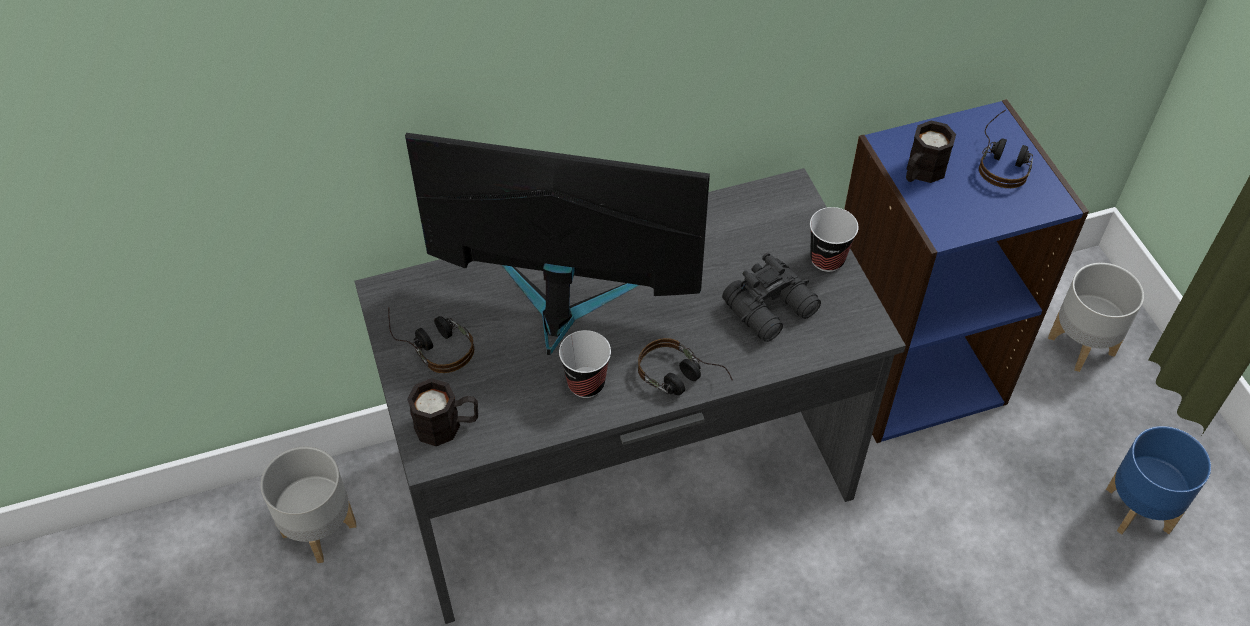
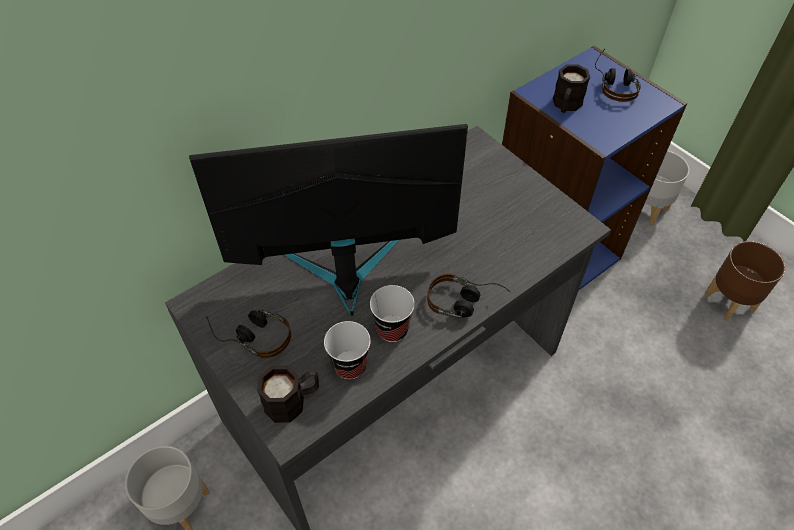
camera: 20 degrees left, 0 degrees up
black binoculars [722,253,821,342] -> none
cup [810,207,858,272] -> cup moved to [324,321,371,380]
blue planter [1106,426,1211,535] -> brown planter [705,241,785,321]

